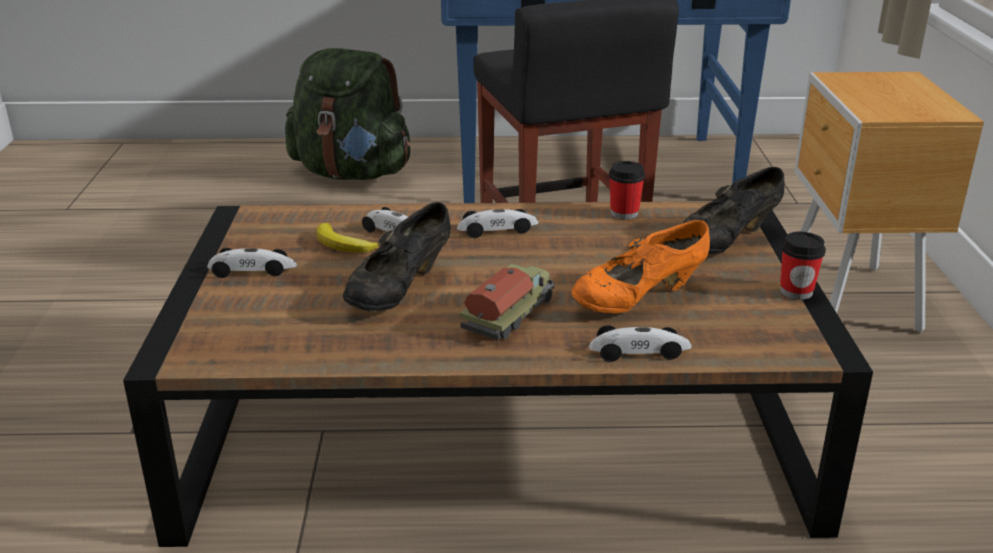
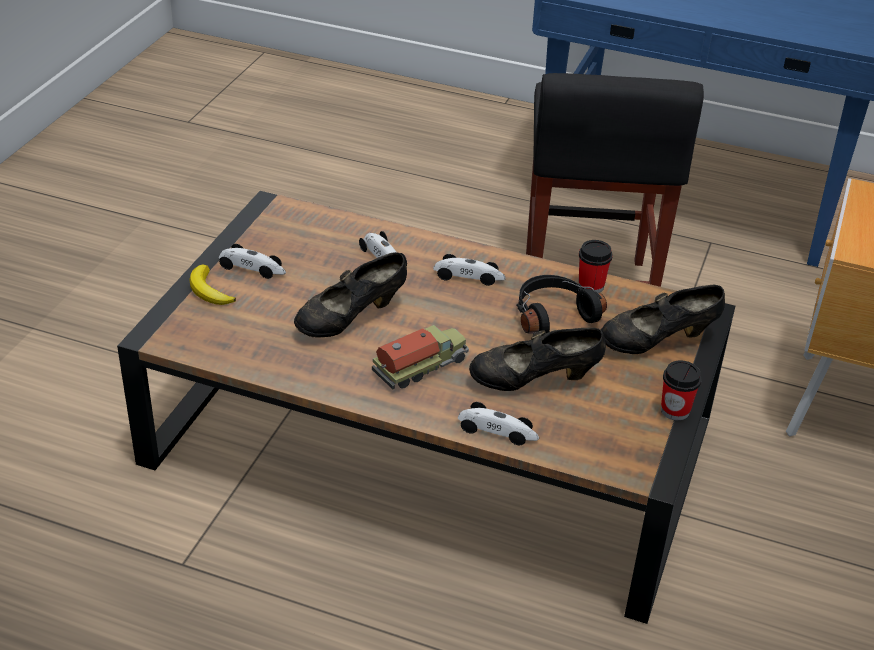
camera: 20 degrees right, 10 degrees up
green backpack [285,48,410,180] -> none
banana [316,223,379,253] -> banana moved to [189,264,236,305]
orange shoe [571,220,710,313] -> black shoe [469,327,606,391]
none -> black headphones [516,275,607,335]

